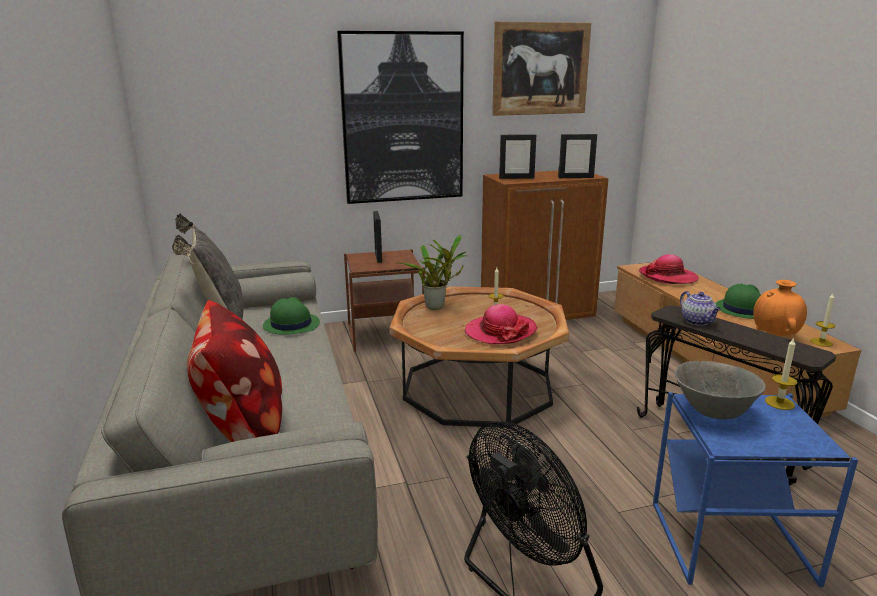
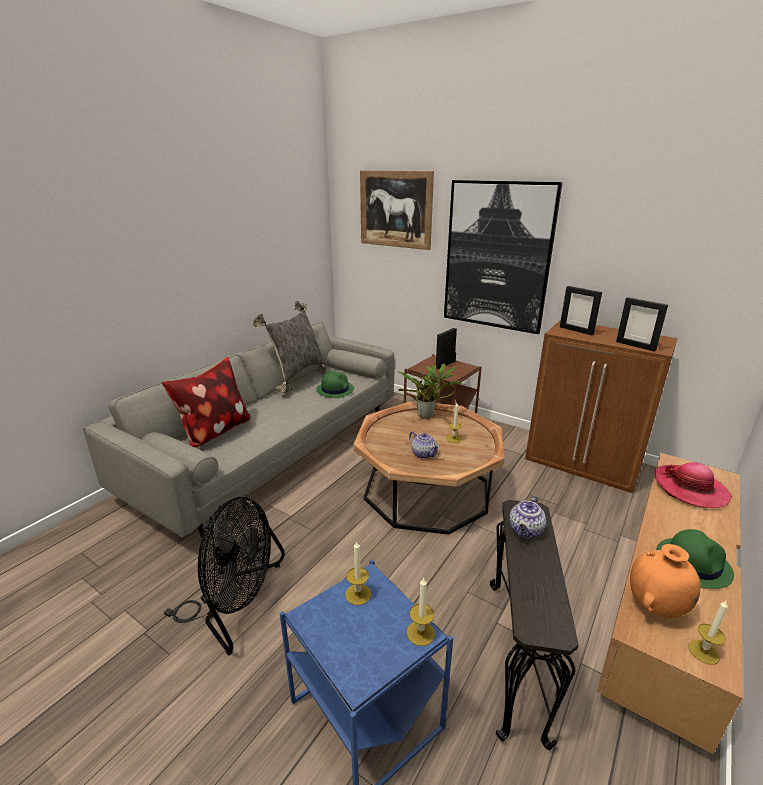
camera: 50 degrees right, 5 degrees up
hat [465,304,537,344] -> teapot [409,431,440,459]
picture [492,22,591,116] -> picture moved to [360,170,434,250]
grey bowl [675,361,766,419] -> candle [345,542,371,605]

